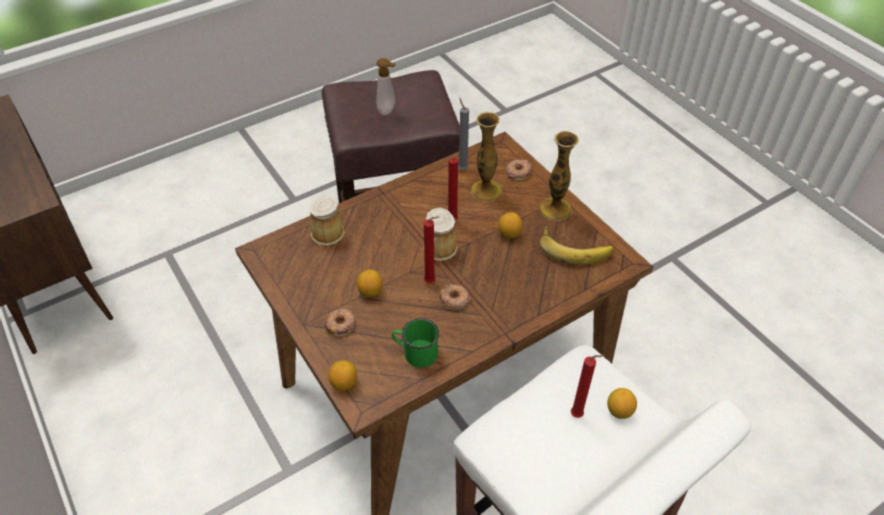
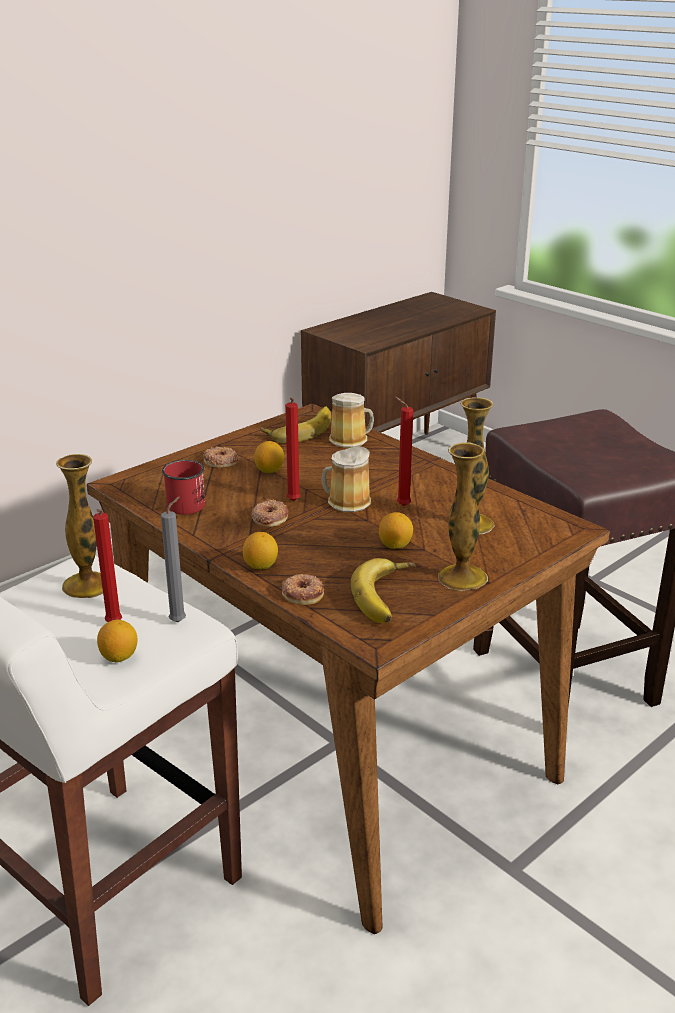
camera: 80 degrees right, 20 degrees down
lemon [328,360,357,391] -> lemon moved to [243,532,278,569]
soap dispenser [376,58,396,115] -> none
green mug [392,318,439,368] -> red mug [162,460,205,515]
grey candle [458,98,469,170] -> grey candle moved to [161,497,186,622]
donut [506,159,532,181] -> donut moved to [282,574,324,605]
none -> vase [56,454,103,598]
none -> banana [260,406,331,443]

